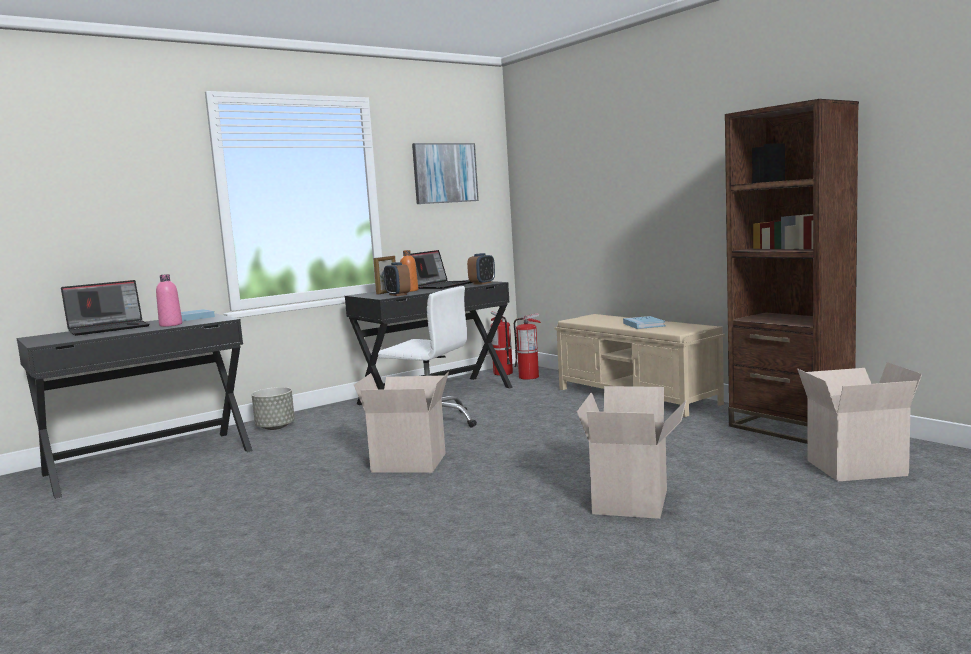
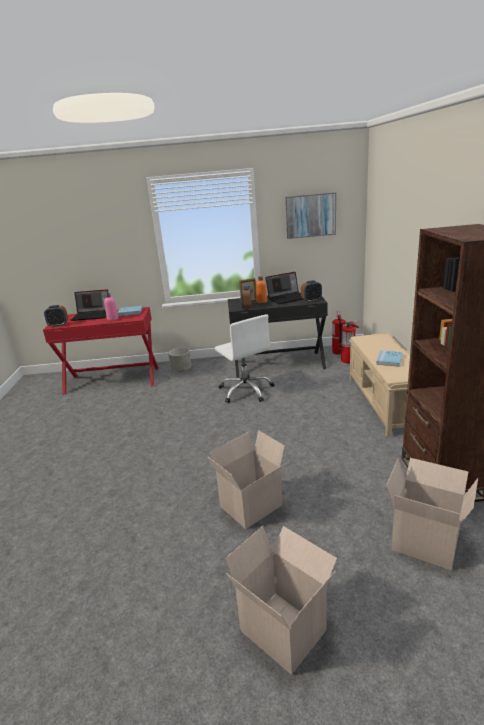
camera: 35 degrees right, 15 degrees up
black desk [17,313,253,499] -> red desk [43,307,159,395]
cardboard box [354,371,449,473] -> cardboard box moved to [226,526,337,675]
none -> alarm clock [44,305,68,327]

